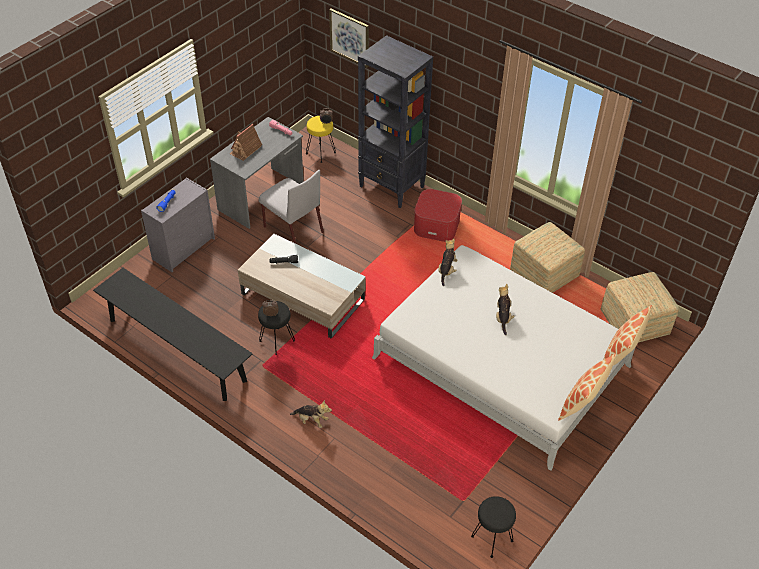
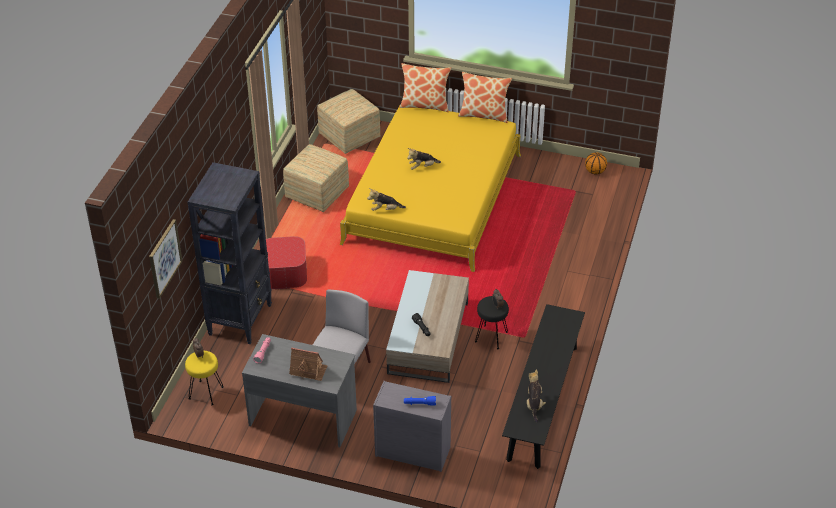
camera: 110 degrees left, 5 degrees down
plush toy [290,400,332,428] -> plush toy moved to [527,369,546,423]
white bed [372,245,635,471] -> yellow bed [340,108,521,272]
black stool [471,496,516,558] -> basketball [585,152,607,174]

